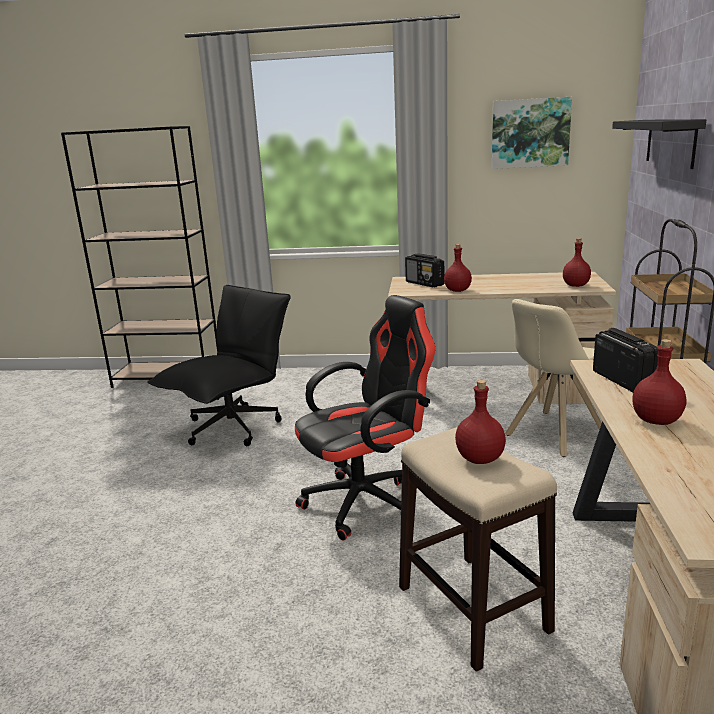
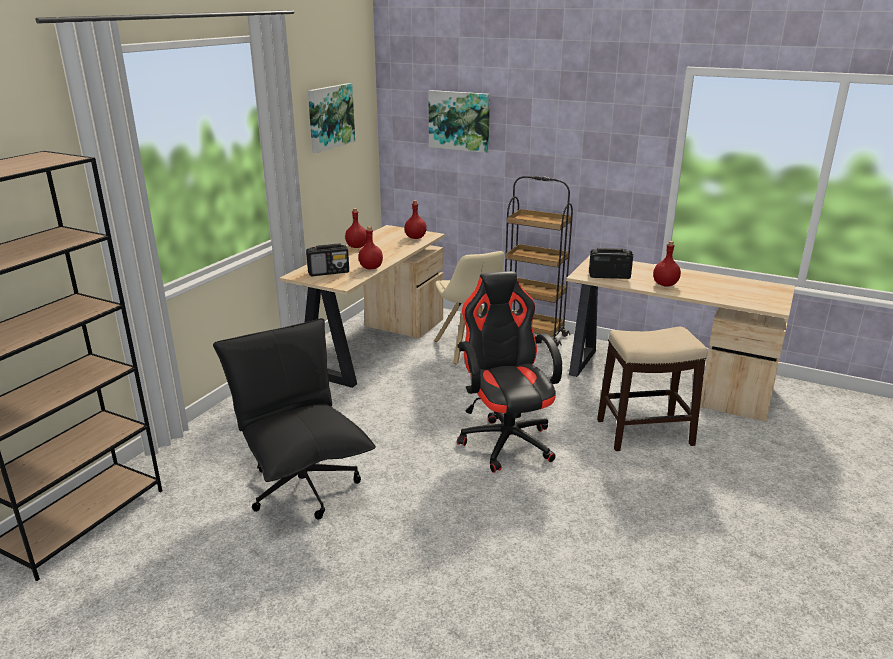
camera: 70 degrees left, 5 degrees up
red bottle [455,380,506,464] -> red bottle moved to [345,208,367,248]
black shelf [612,119,706,169] -> picture [428,90,490,153]

